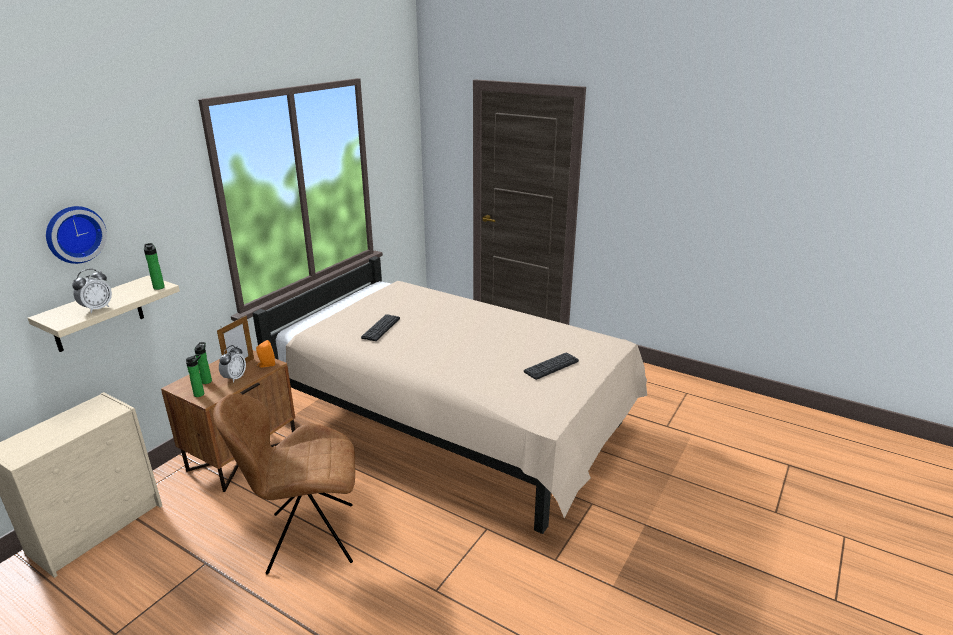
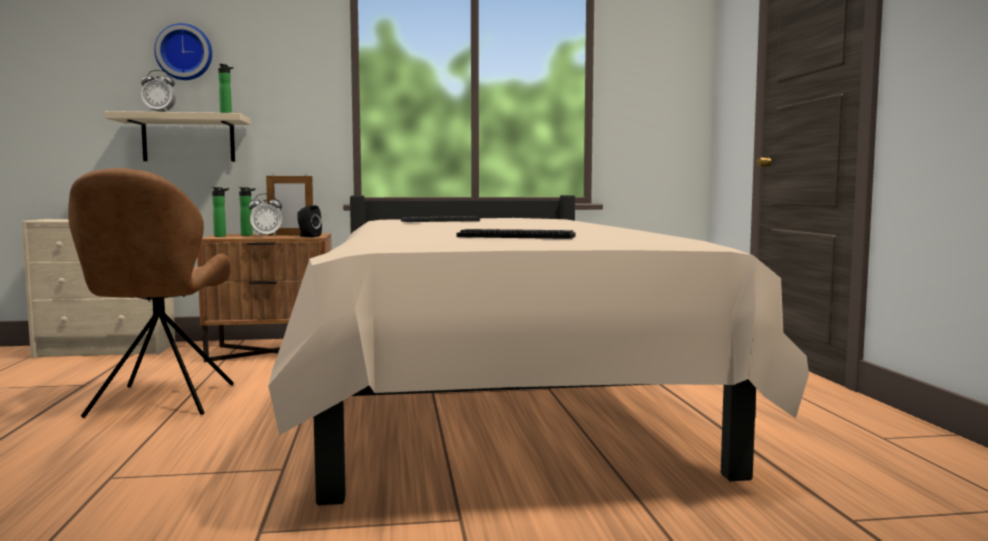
camera: 50 degrees right, 20 degrees down
brown chair [213,394,355,574] -> brown chair turned 135 degrees counterclockwise [68,168,234,418]
orange speaker [256,340,275,368] -> black speaker [297,205,322,237]

